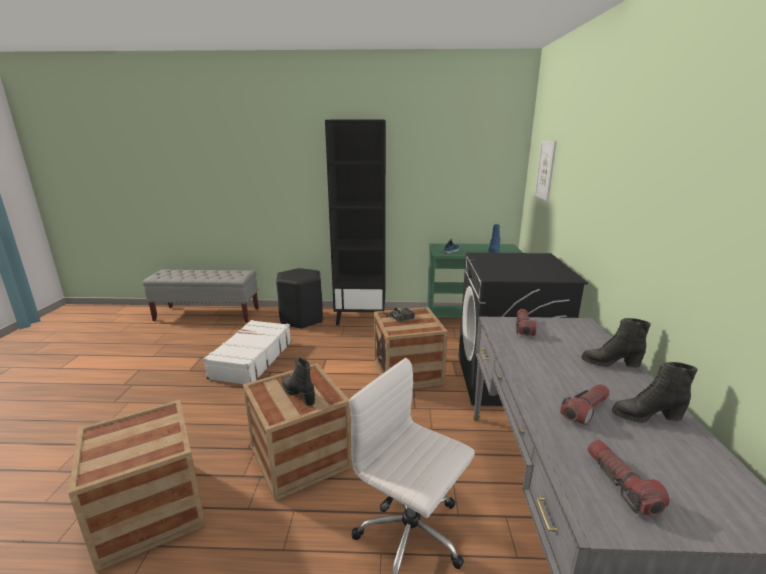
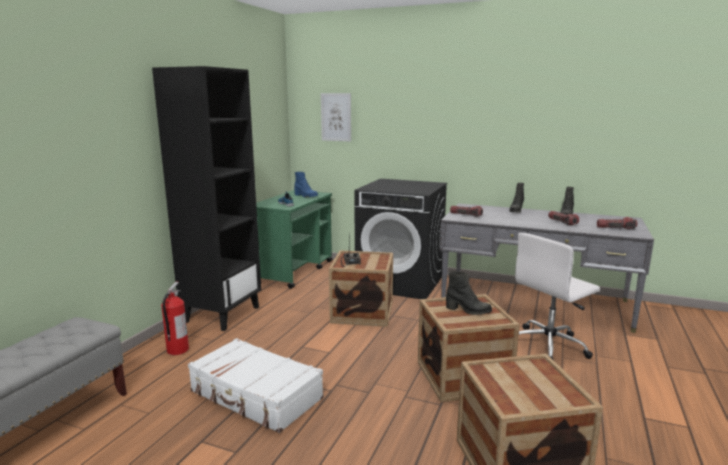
camera: 70 degrees left, 5 degrees down
black stool [276,268,323,329] -> fire extinguisher [161,282,189,355]
black boot [282,358,315,406] -> black boot turned 135 degrees counterclockwise [446,271,492,315]

